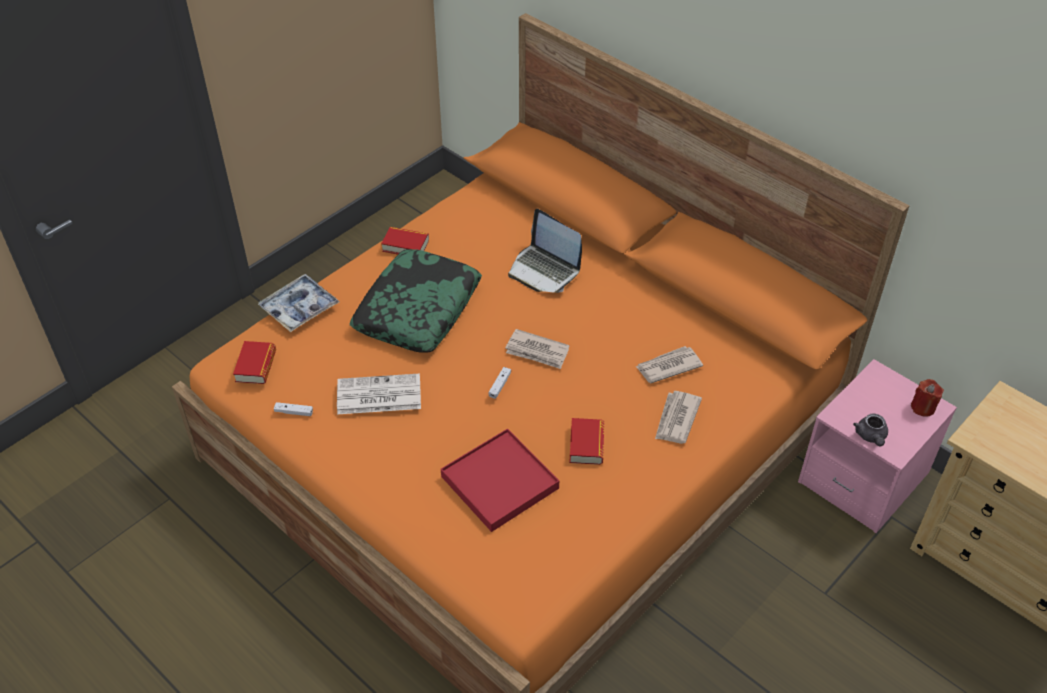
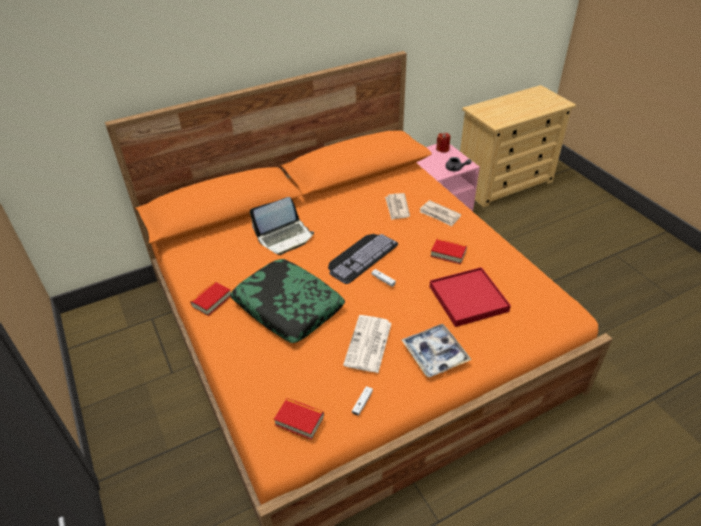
camera: 70 degrees left, 5 degrees down
tray [258,274,339,332] -> tray moved to [402,324,472,378]
newspaper [505,329,569,369] -> keyboard [328,234,398,284]

